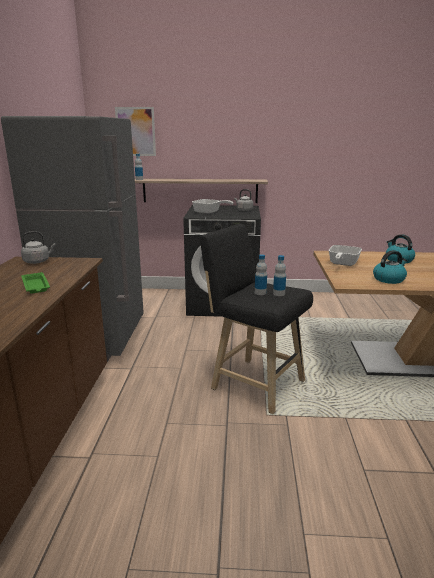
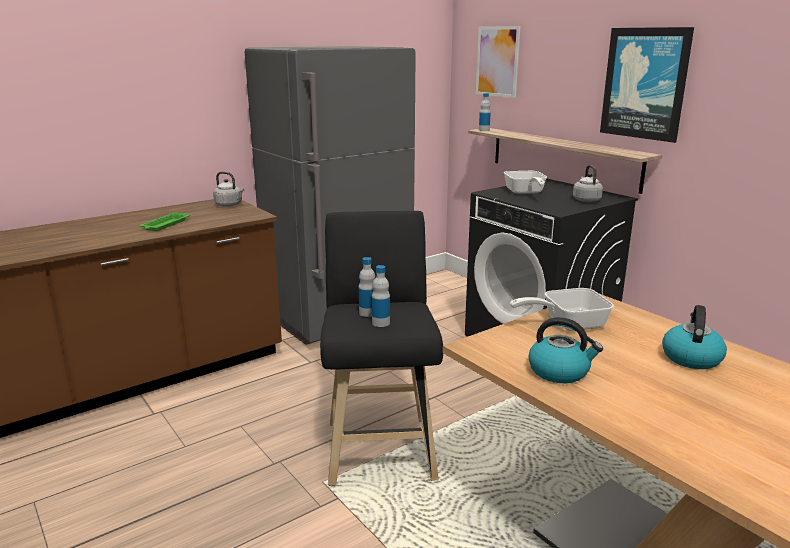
camera: 50 degrees right, 0 degrees up
none -> picture [600,27,694,143]

